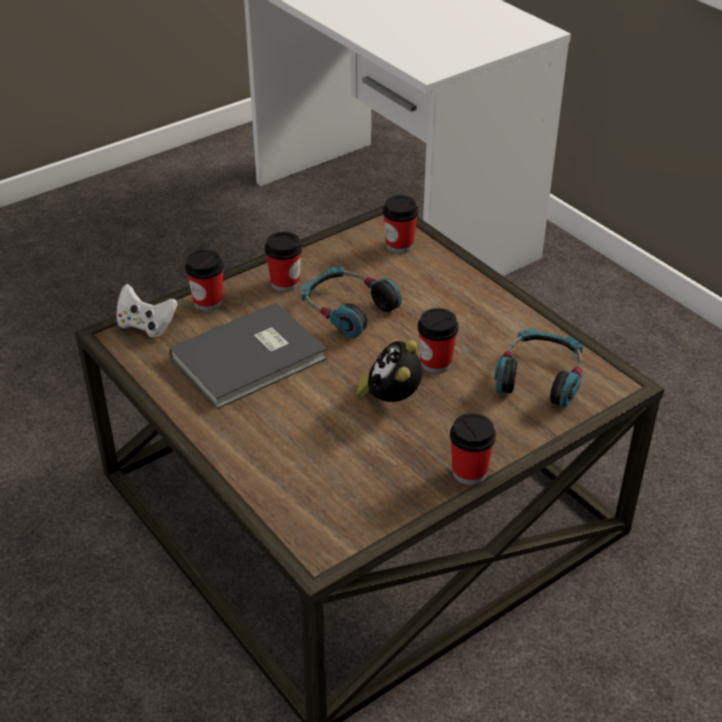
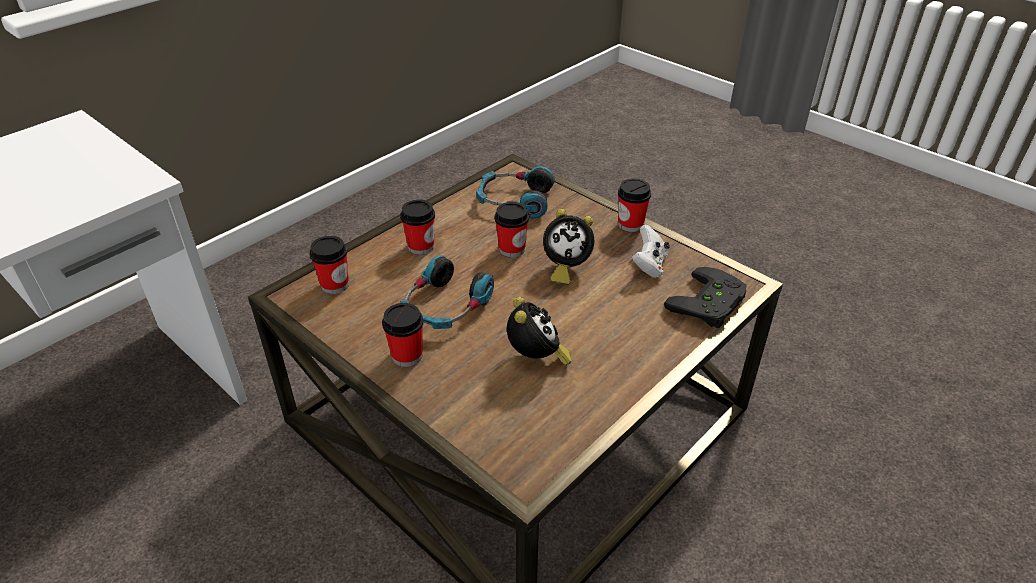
camera: 100 degrees left, 0 degrees up
white game controller [117,284,178,338] -> white game controller moved to [632,224,670,278]
grey book [169,302,327,409] -> alarm clock [507,297,572,366]
cup [185,249,224,311] -> cup moved to [400,199,435,255]
none -> black game controller [664,267,747,328]

